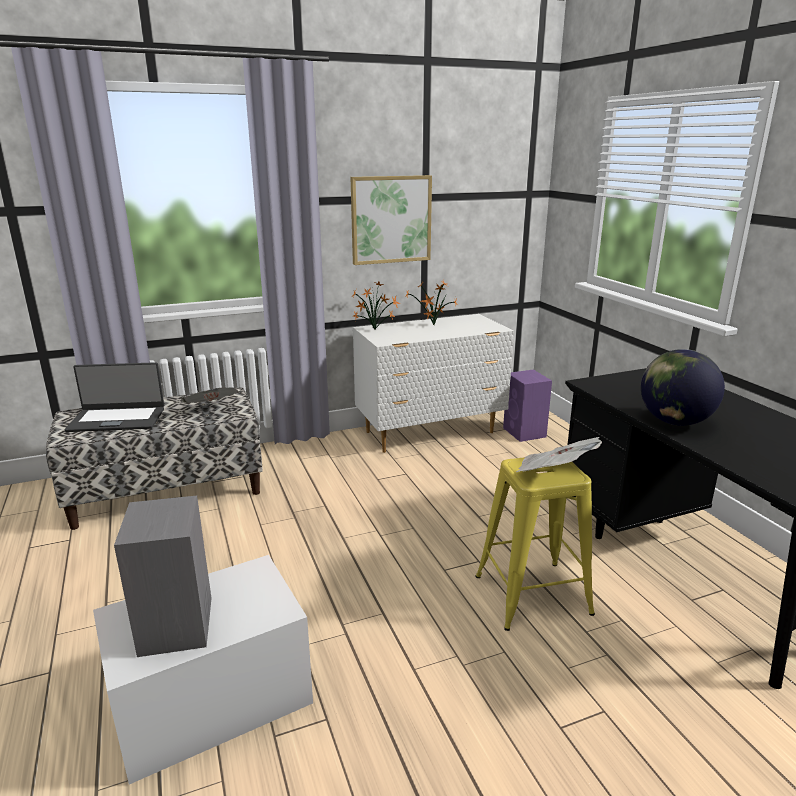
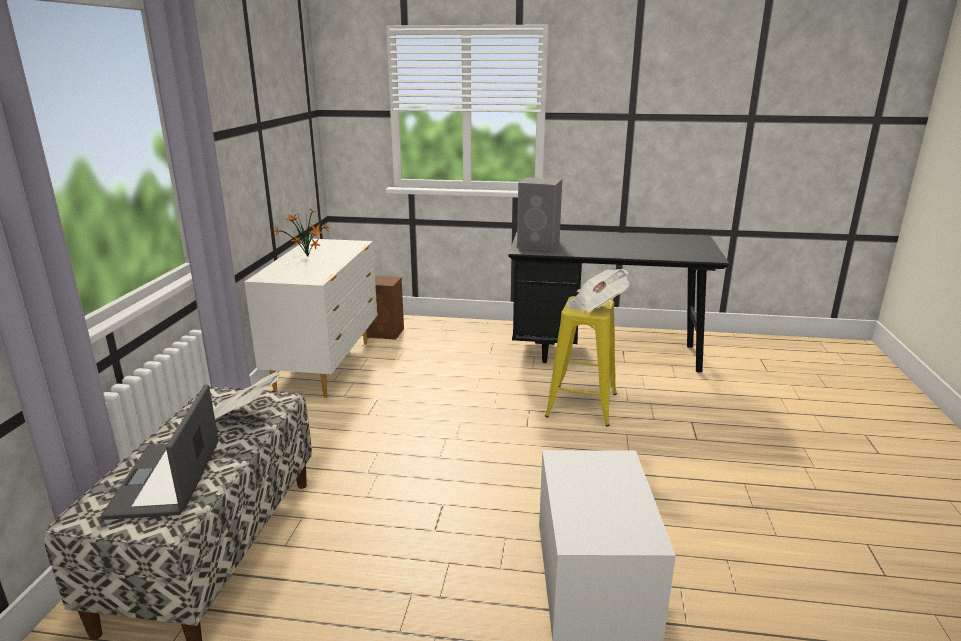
camera: 60 degrees left, 0 degrees up
laptop [64,362,164,432] -> laptop turned 150 degrees clockwise [101,384,219,520]
grey speaker [114,496,212,657] -> grey speaker moved to [517,177,562,251]
picture [350,175,432,265] -> none
potted plant [351,282,400,329] -> none
purple speaker [503,369,552,442] -> brown speaker [367,275,404,340]
globe [641,349,725,426] -> none

